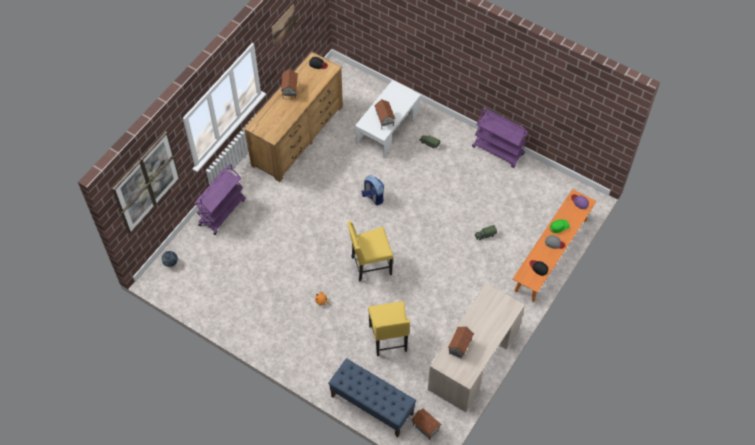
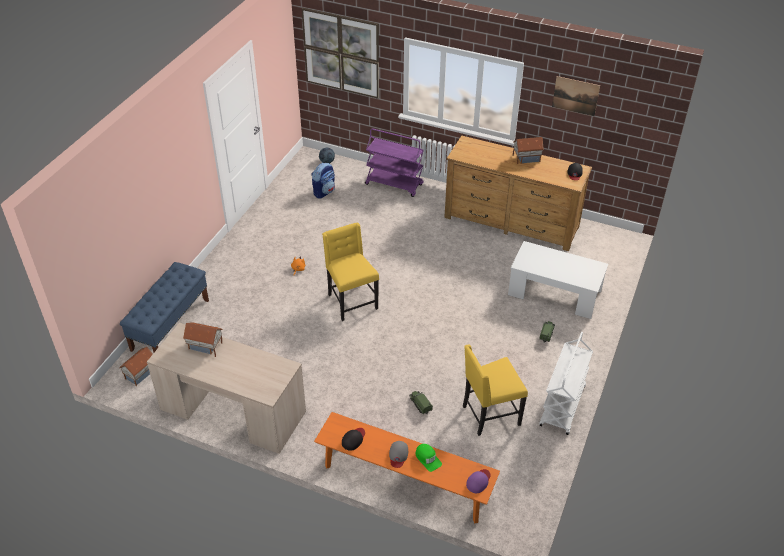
camera: 80 degrees right, 15 degrees down
backpack [362,175,384,205] -> backpack moved to [311,163,335,198]
yellow chair [368,301,410,356] -> yellow chair moved to [463,345,528,436]
toy house [374,99,396,130] -> none
purple cart [472,108,528,168] -> white cart [539,332,593,435]

